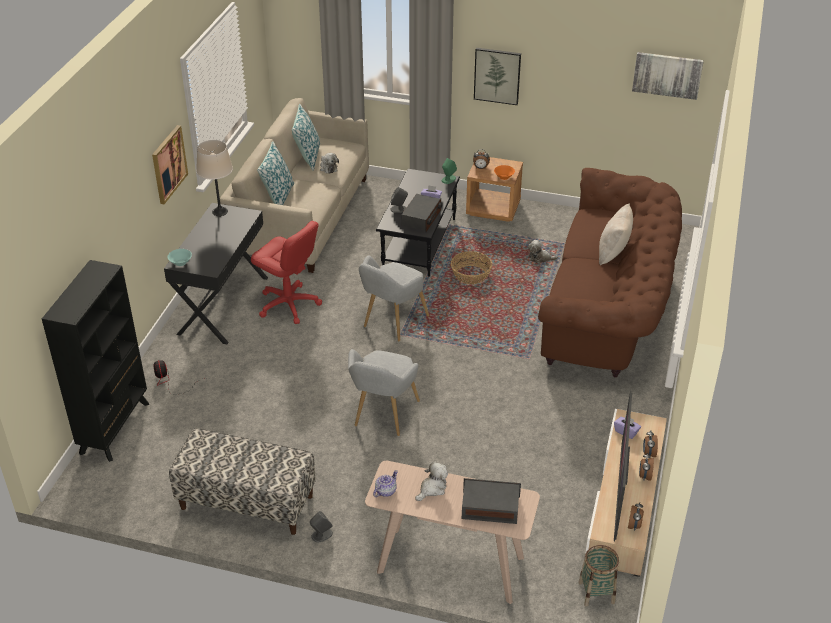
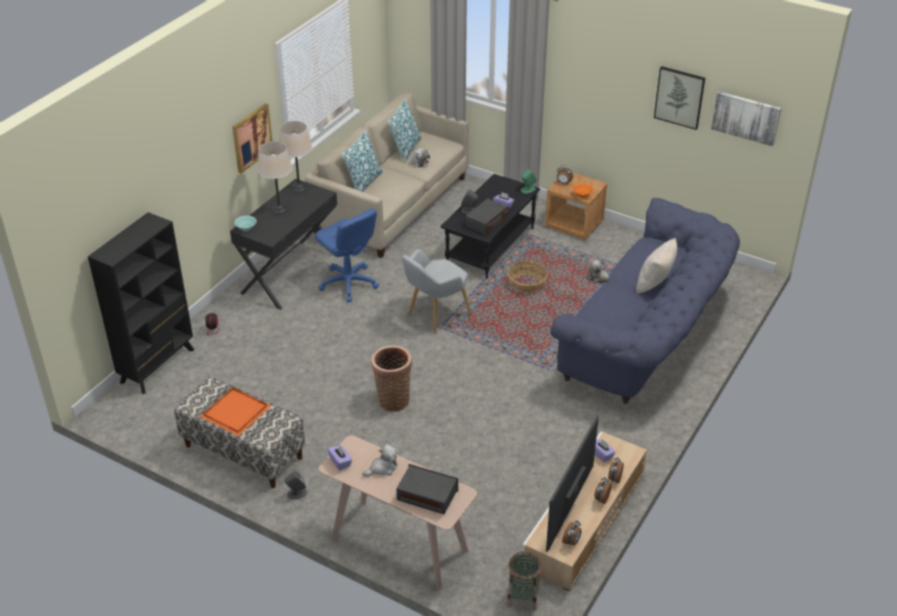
camera: 15 degrees right, 0 degrees up
red office chair [251,221,322,324] -> blue office chair [315,208,379,302]
grey armchair [348,349,420,436] -> basket [371,345,412,412]
teapot [373,470,398,497] -> purple tissue box [327,445,352,470]
picture [474,48,521,105] -> picture moved to [654,66,705,130]
brown sofa [538,168,682,377] -> blue sofa [550,198,740,404]
none -> orange tray [199,387,271,436]
none -> beige table lamp [258,141,292,213]

